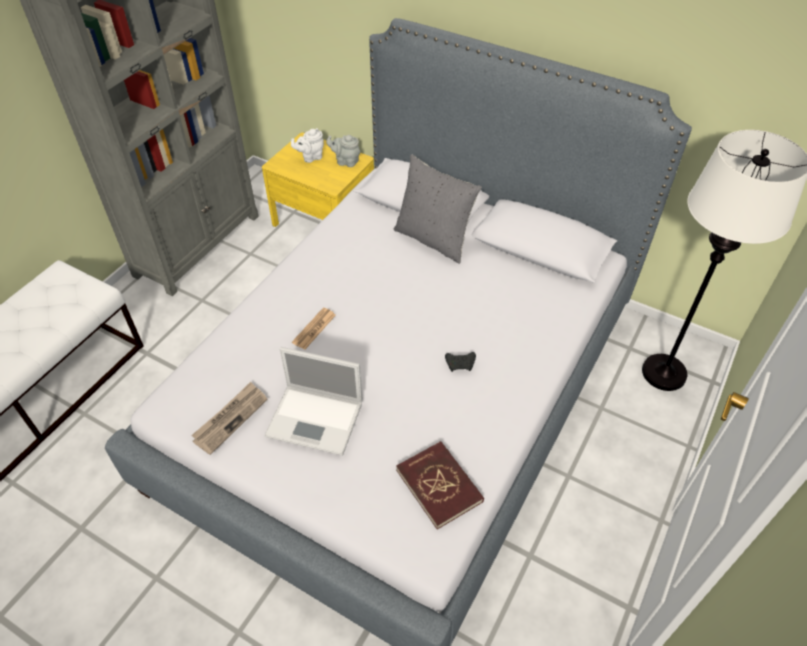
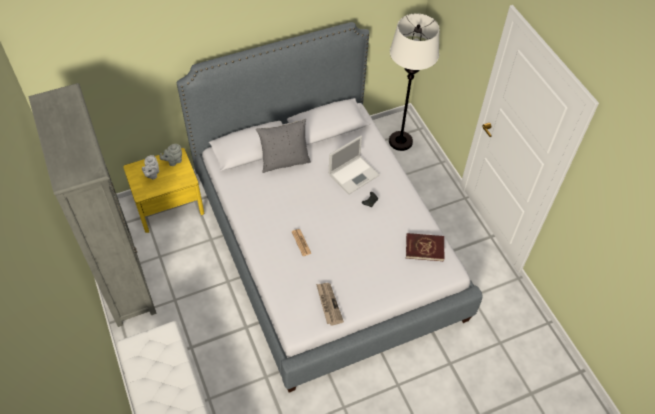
camera: 55 degrees left, 5 degrees up
laptop [264,347,363,456] -> laptop moved to [329,136,380,195]

